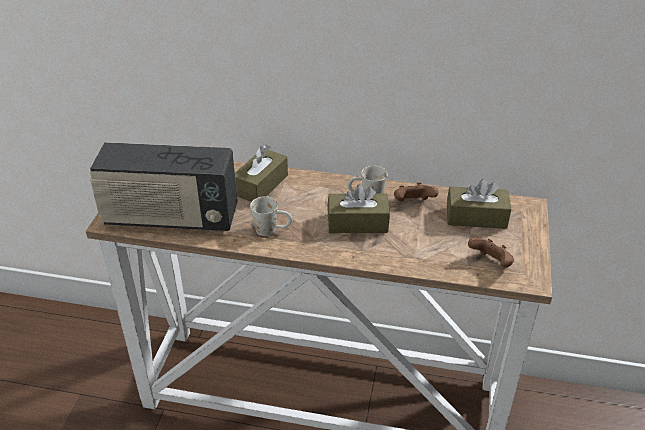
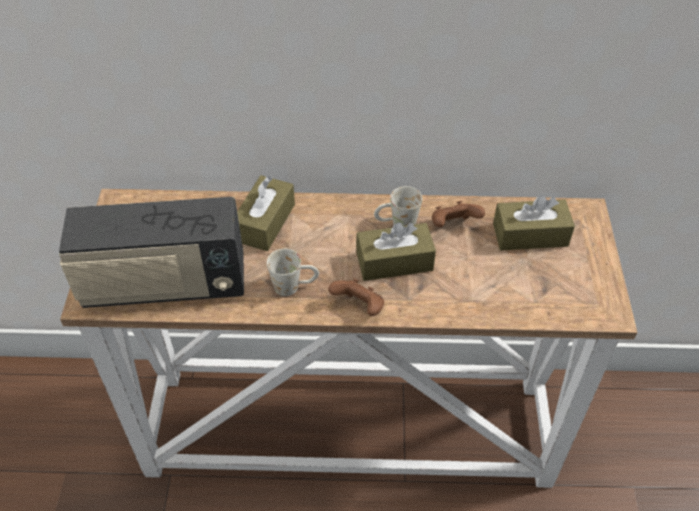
camera: 10 degrees left, 10 degrees up
brown game controller [468,238,514,267] -> brown game controller moved to [328,278,384,316]

